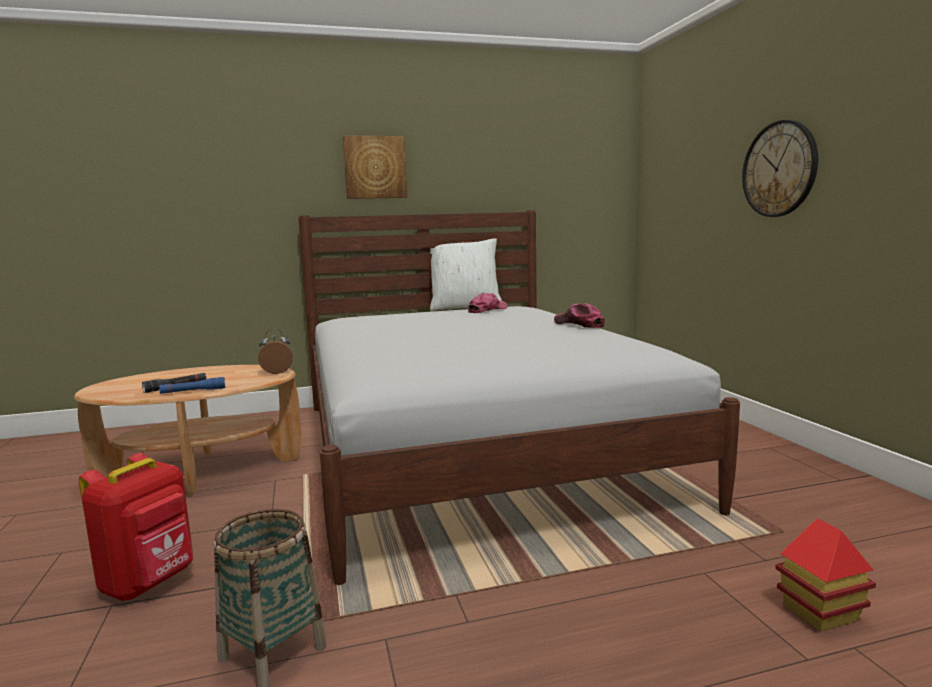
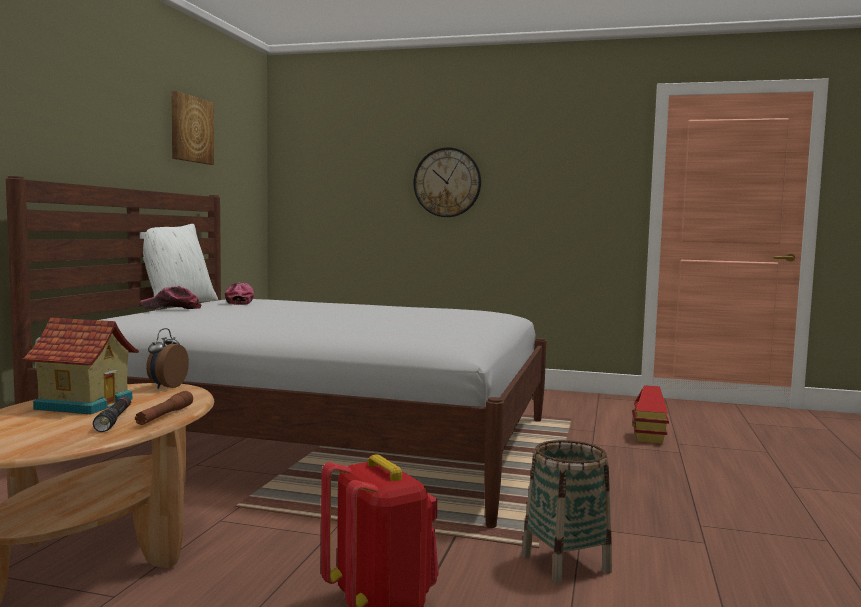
camera: 60 degrees left, 5 degrees down
blue flashlight [159,377,225,394] -> brown flashlight [135,391,193,425]
picture [343,135,407,199] -> picture moved to [171,91,214,165]
cap [554,303,605,328] -> cap moved to [140,286,201,309]
none -> toy house [23,318,139,415]

